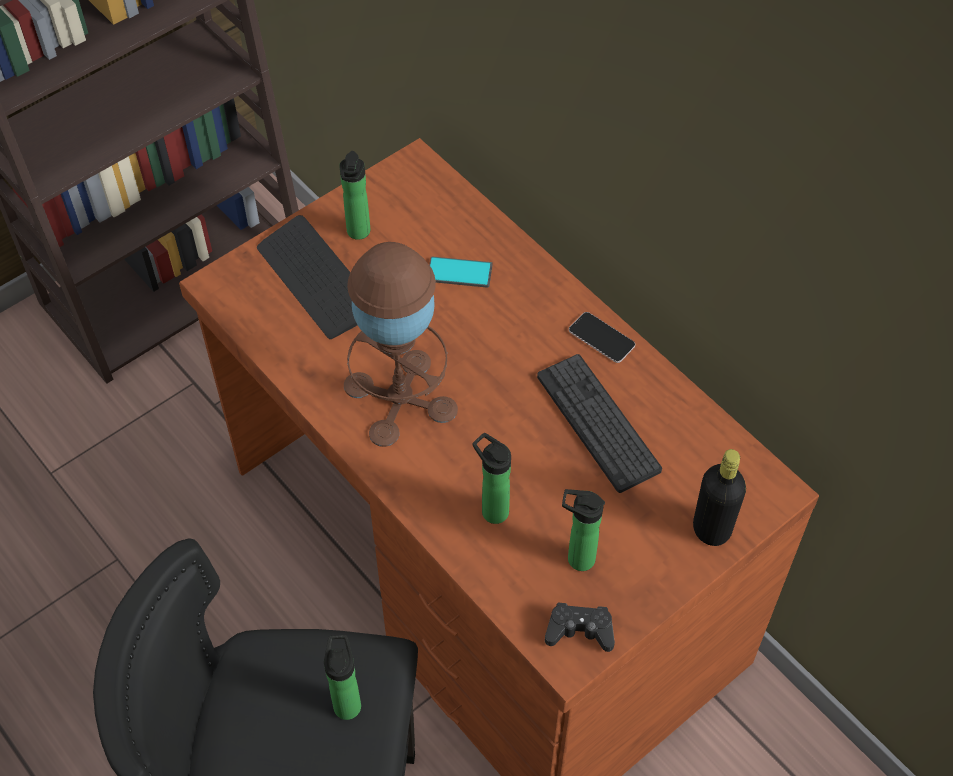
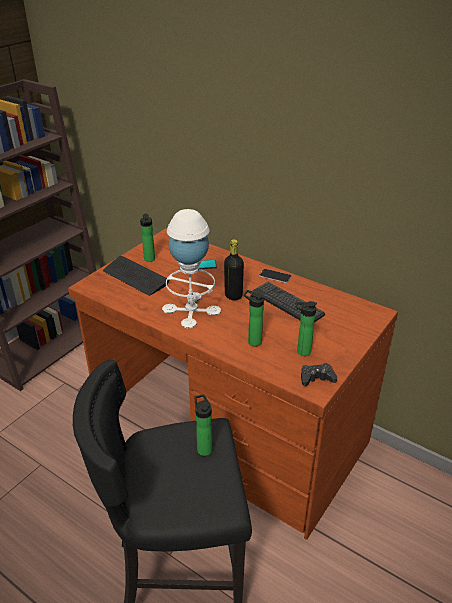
camera: 15 degrees left, 20 degrees down
brown table lamp [344,242,458,447] -> white table lamp [162,209,221,328]
black bottle [693,449,746,546] -> black bottle moved to [224,239,244,300]

